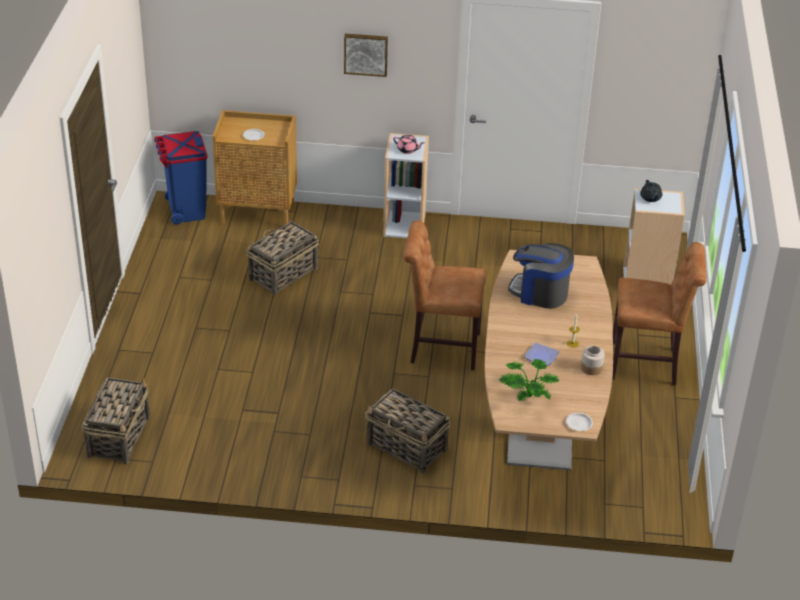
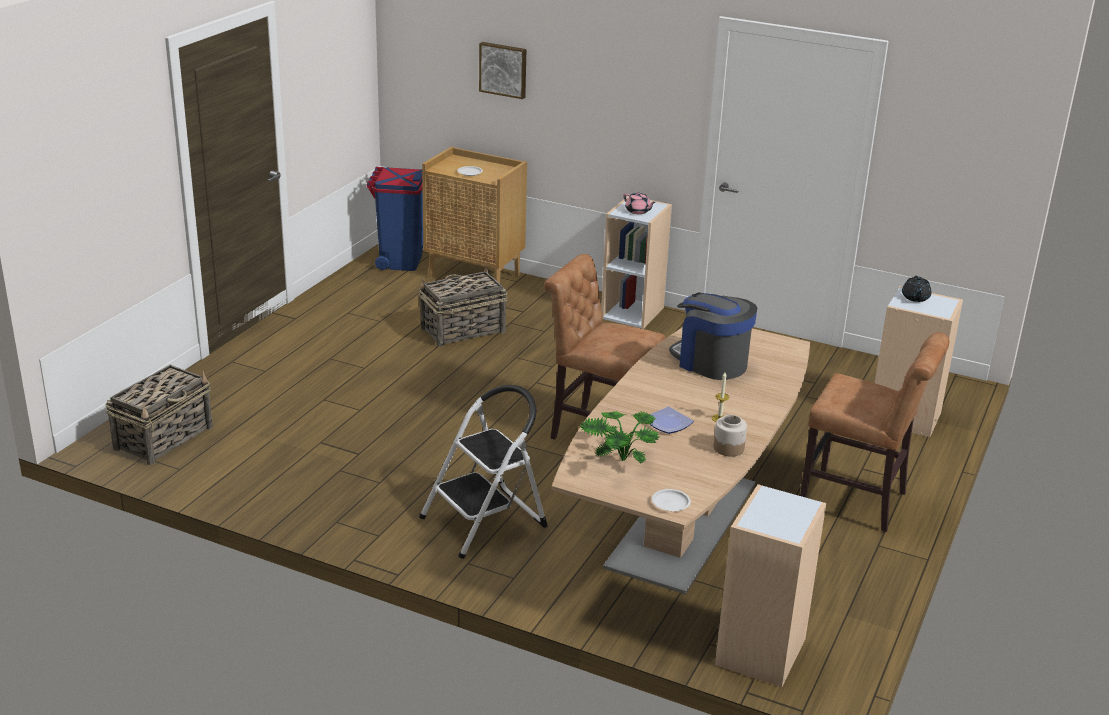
camera: 20 degrees right, 10 degrees down
picture [344,34,388,77] -> picture moved to [479,42,526,99]
basket [365,388,451,474] -> step ladder [419,385,548,559]
none -> bookcase [715,484,826,687]

